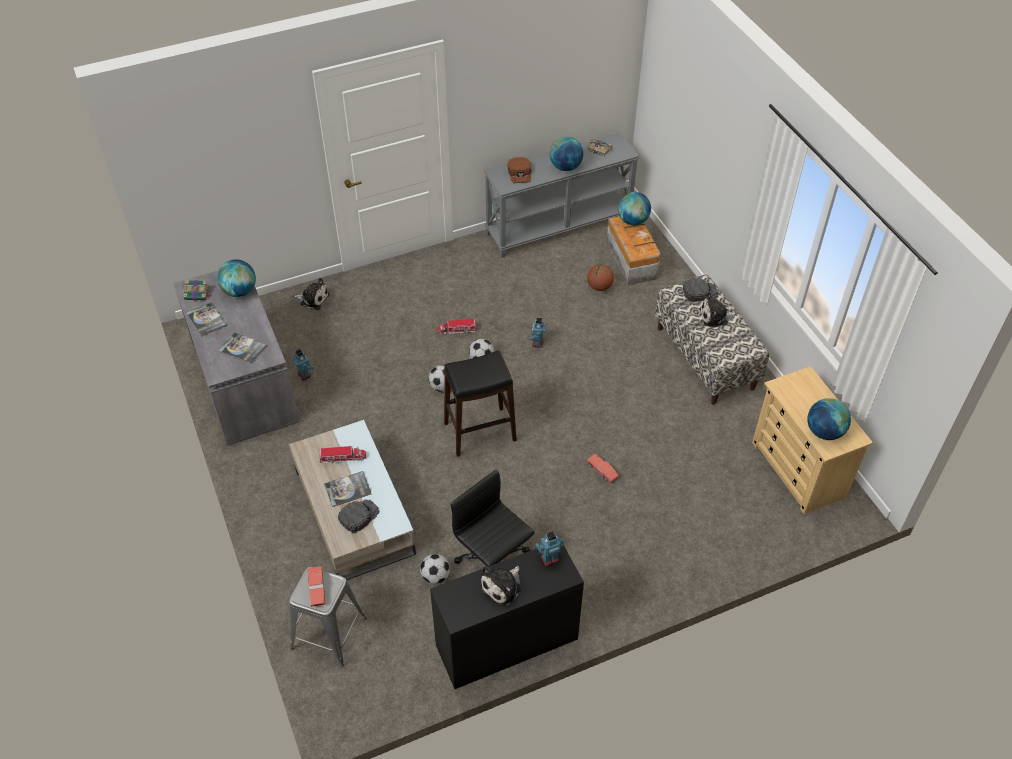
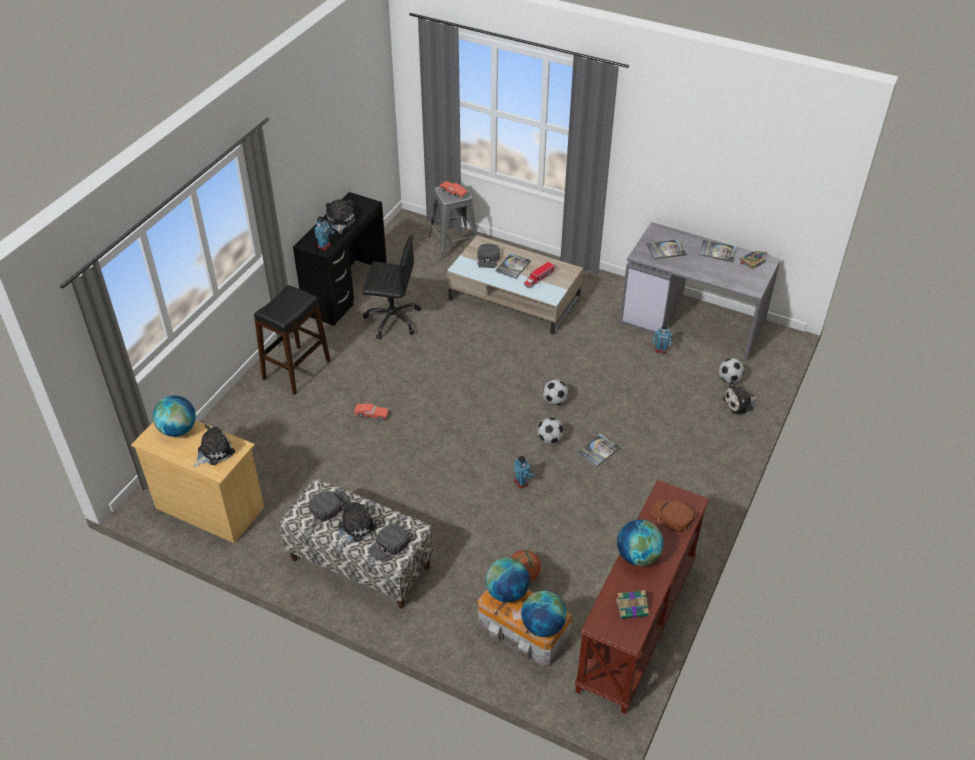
camera: 140 degrees right, 5 degrees down
globe [217,259,256,297] -> globe moved to [486,558,530,603]
football [420,554,450,584] -> football moved to [719,358,744,383]
toy truck [437,319,477,335] -> book [577,433,621,467]
black stool [444,351,517,457] -> black stool moved to [254,285,331,395]
grey console table [484,133,639,258] -> brown console table [574,480,709,714]
none -> plush toy [194,425,235,467]
none -> black cap [308,490,351,522]

